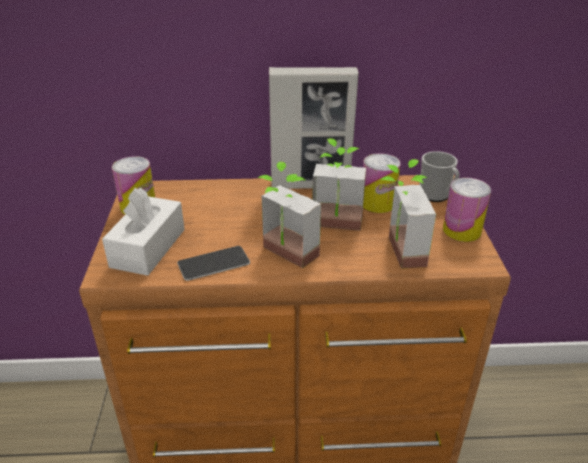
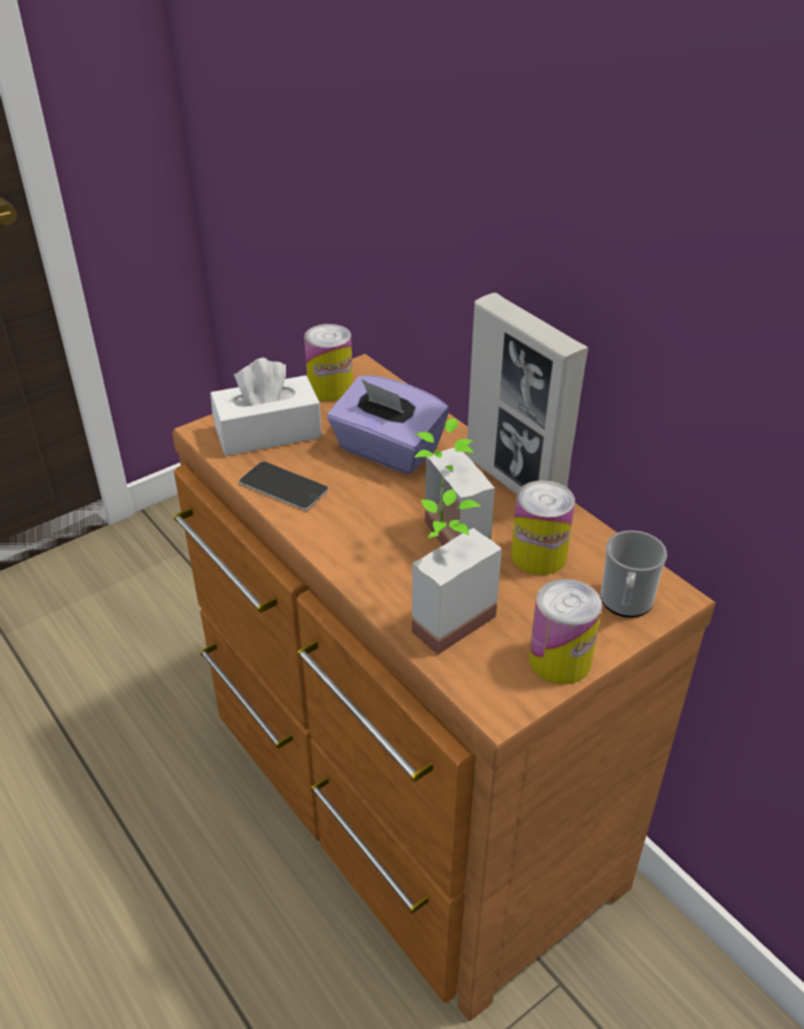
camera: 55 degrees right, 5 degrees up
potted plant [258,162,321,268] -> none
none -> purple tissue box [327,375,449,474]

